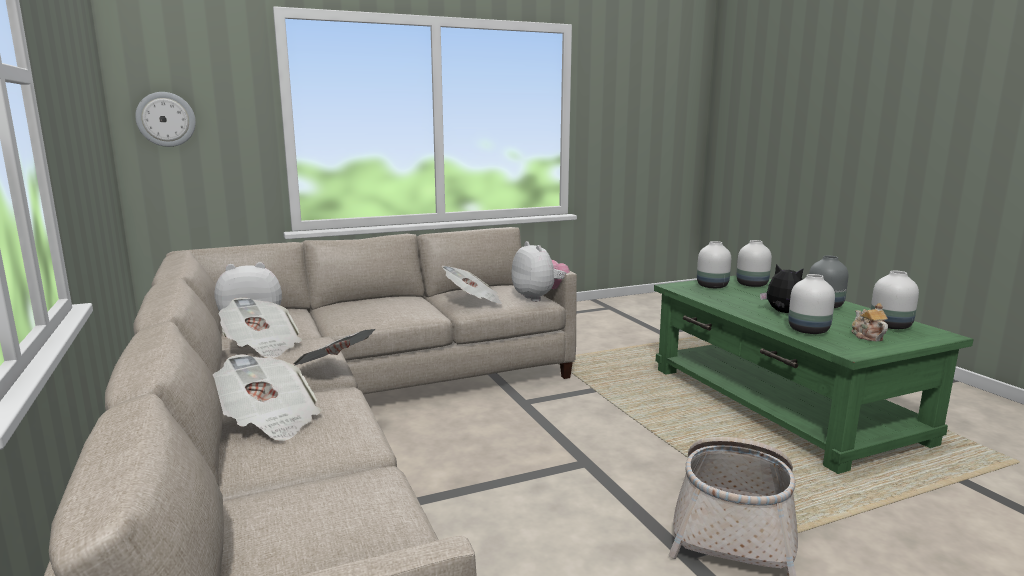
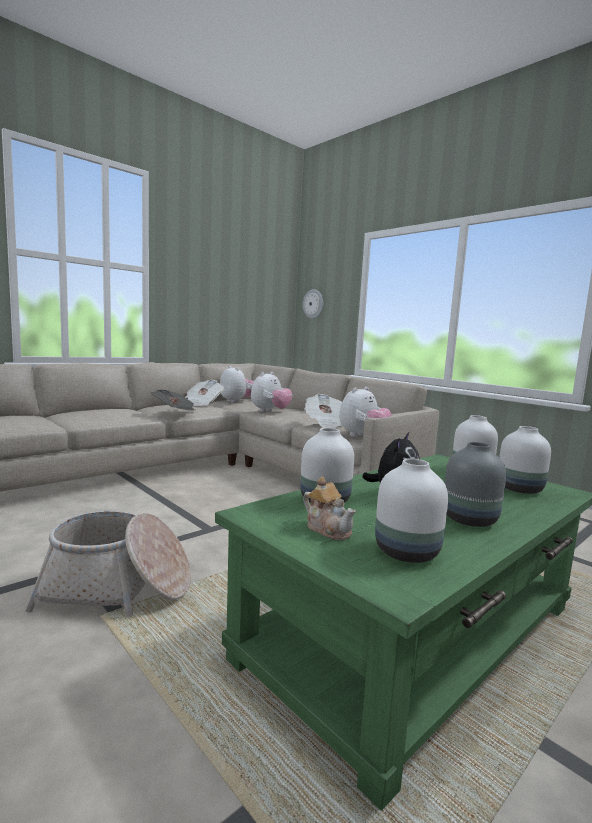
camera: 70 degrees right, 5 degrees down
newspaper [213,354,321,441] -> none
teapot [851,303,888,341] -> teapot turned 75 degrees clockwise [303,477,356,540]
none -> plush toy [251,372,292,412]

